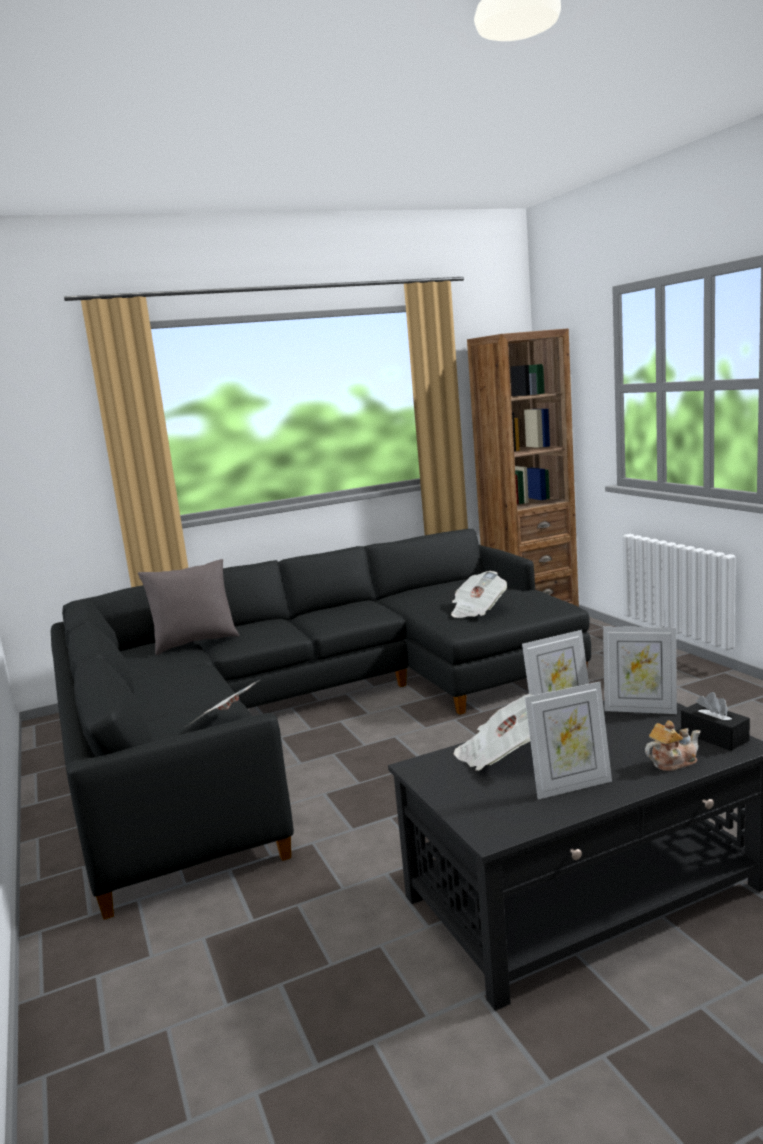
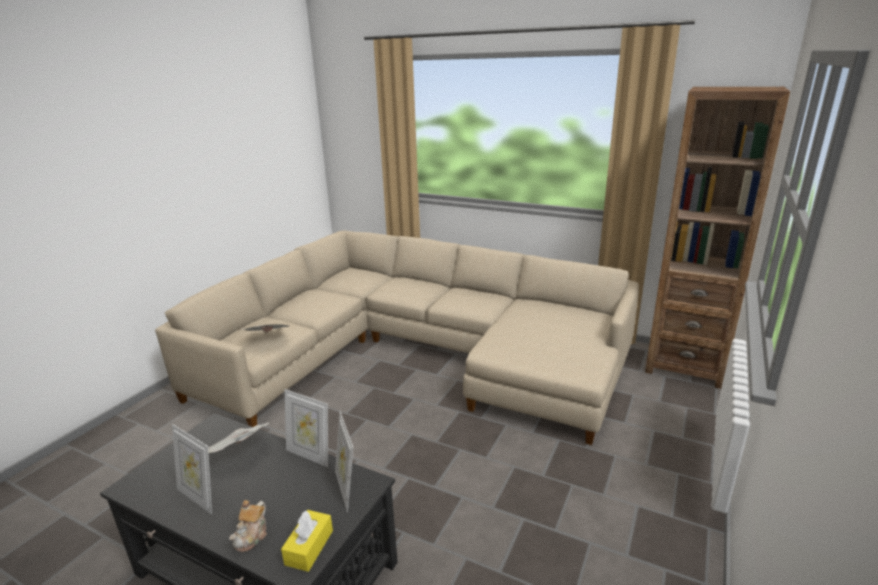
camera: 50 degrees right, 10 degrees up
black sofa [51,529,591,920] -> beige sofa [155,230,639,445]
grey pillow [138,559,240,655] -> none
newspaper [451,571,507,618] -> none
teapot [645,721,700,771] -> teapot turned 75 degrees clockwise [229,500,267,552]
black tissue box [681,692,750,751] -> yellow tissue box [281,510,333,572]

